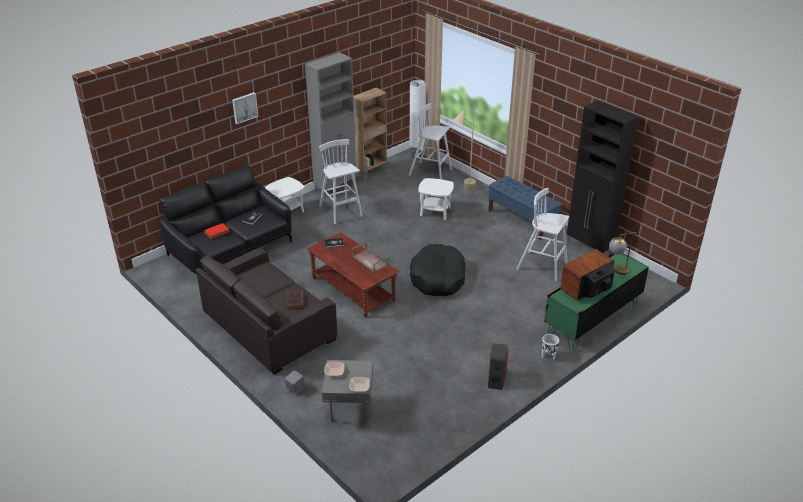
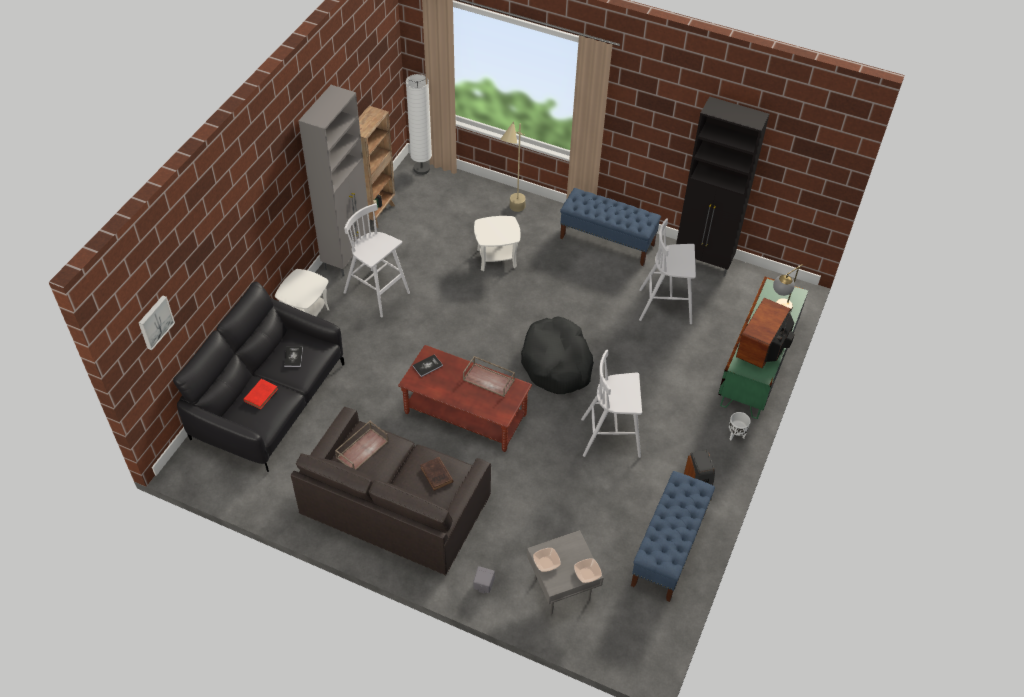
camera: 25 degrees left, 15 degrees up
picture [232,92,259,124] -> picture moved to [139,295,175,350]
white stool [409,103,452,179] -> white stool moved to [581,349,642,458]
none -> brown tray [335,421,389,470]
none -> blue bench [631,471,715,602]

